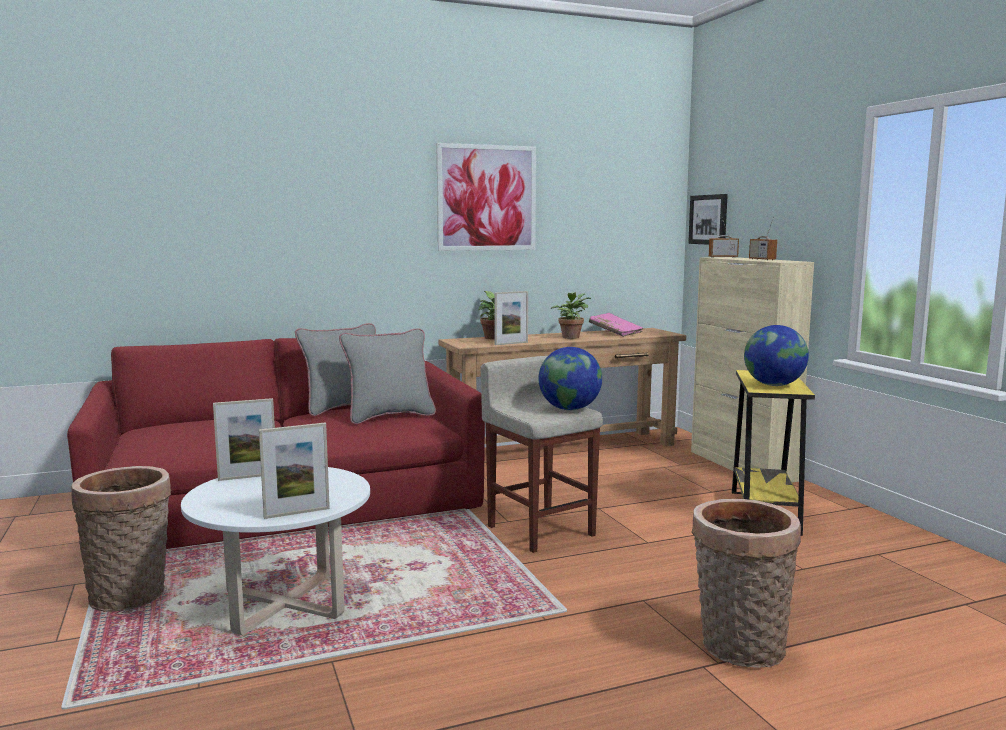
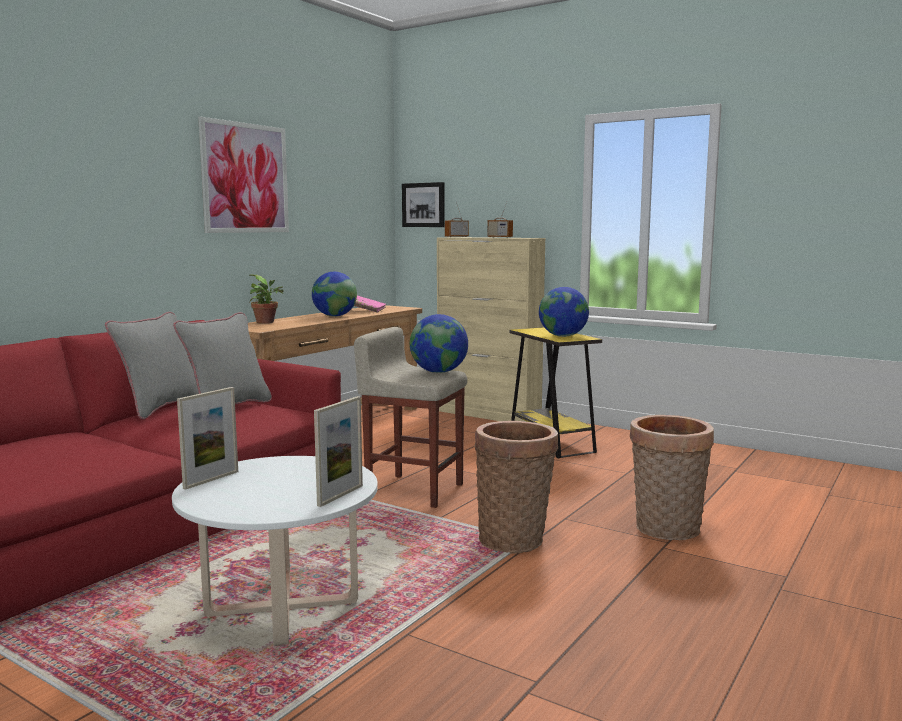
camera: 35 degrees left, 0 degrees up
basket [71,466,171,612] -> basket moved to [474,421,558,554]
picture frame [494,291,528,345] -> none
potted plant [551,292,591,339] -> globe [312,272,357,317]

